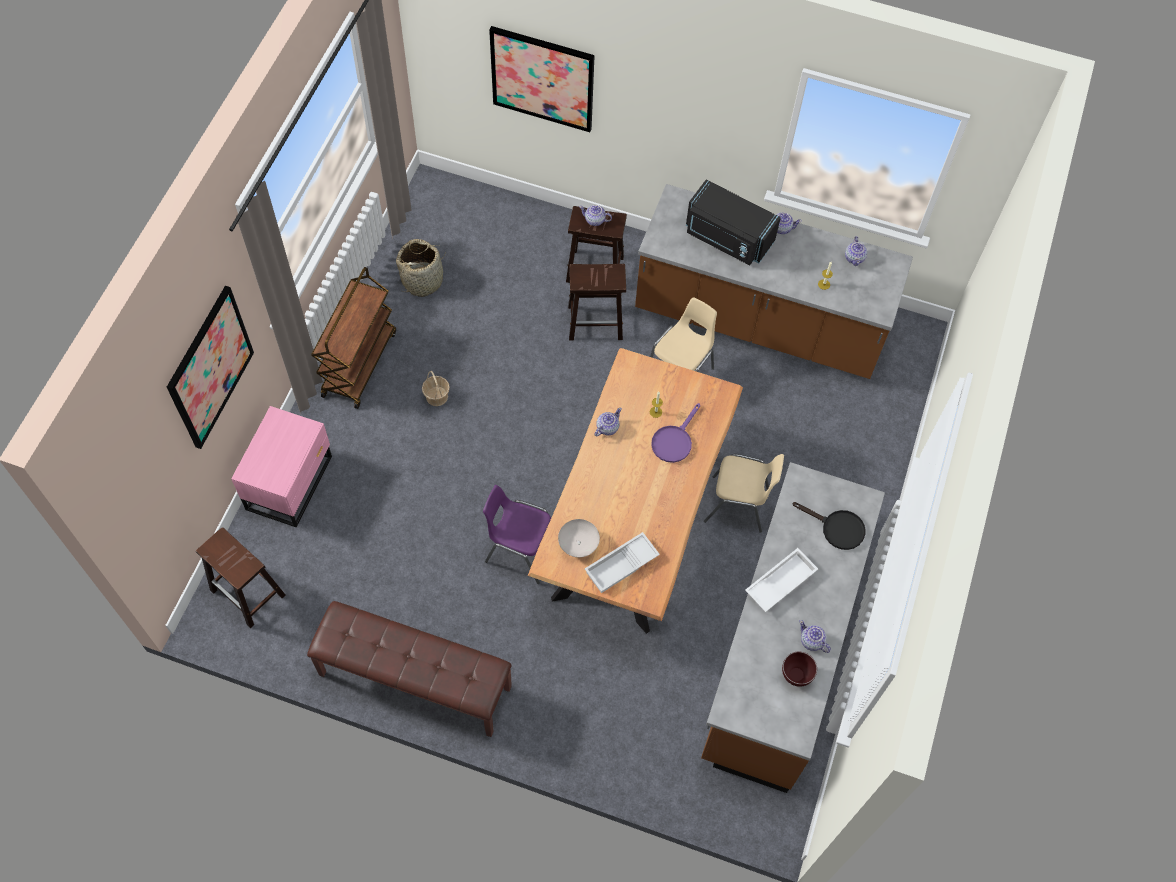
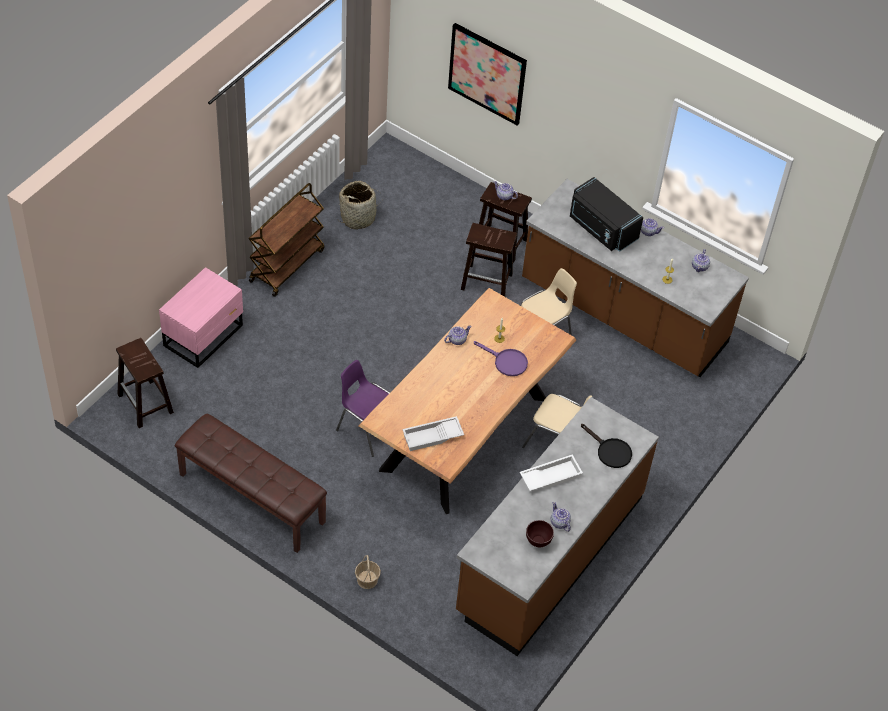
camera: 15 degrees right, 10 degrees down
picture [167,286,254,449] -> none
basket [422,370,450,406] -> basket moved to [355,555,381,589]
white bowl [558,519,600,557] -> none
purple frying pan [651,403,700,463] -> purple frying pan turned 105 degrees counterclockwise [474,341,528,376]

